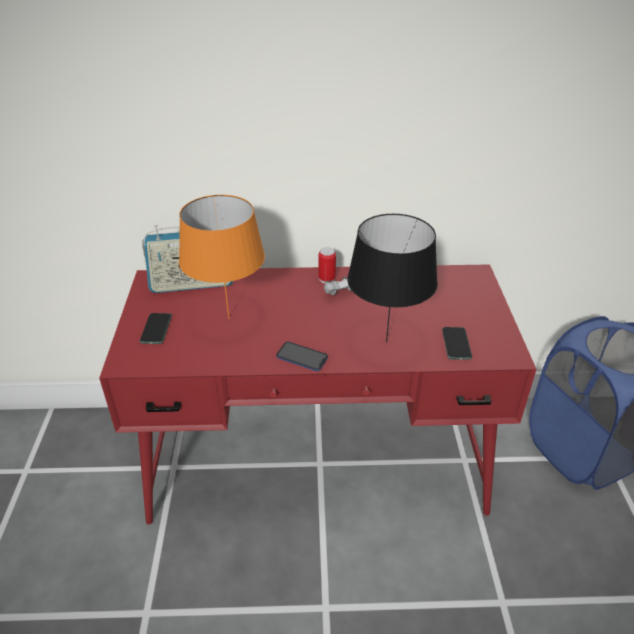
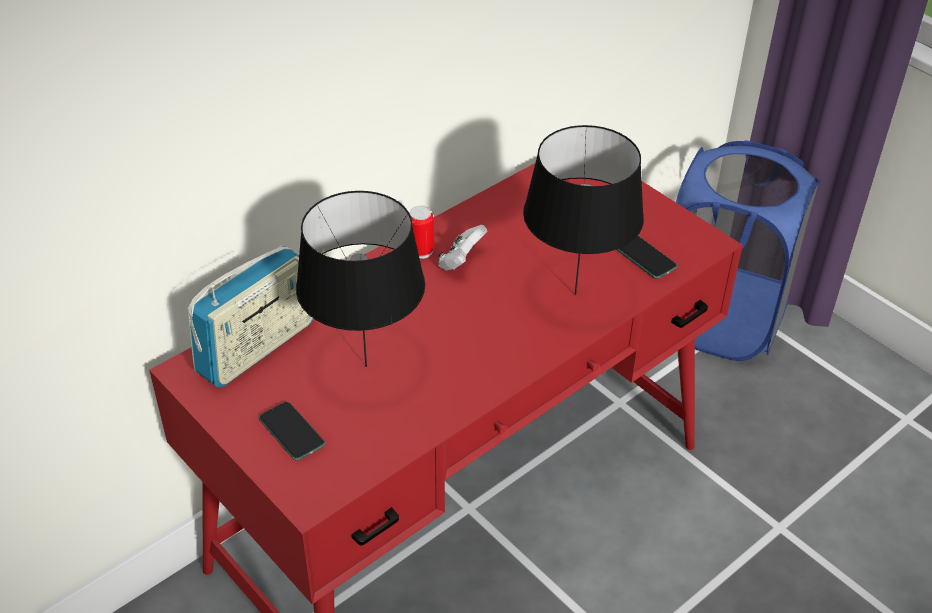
camera: 40 degrees left, 5 degrees up
orange table lamp [179,195,265,319] -> black table lamp [296,191,425,367]
phone [276,341,328,371] -> none

